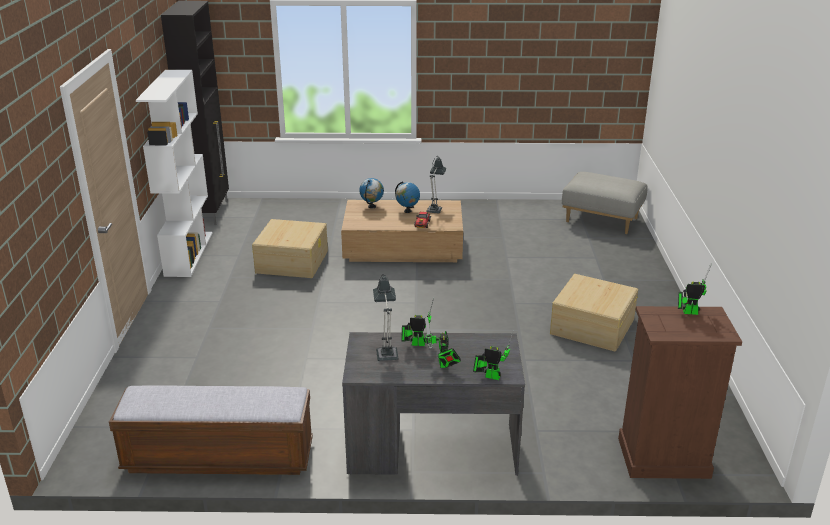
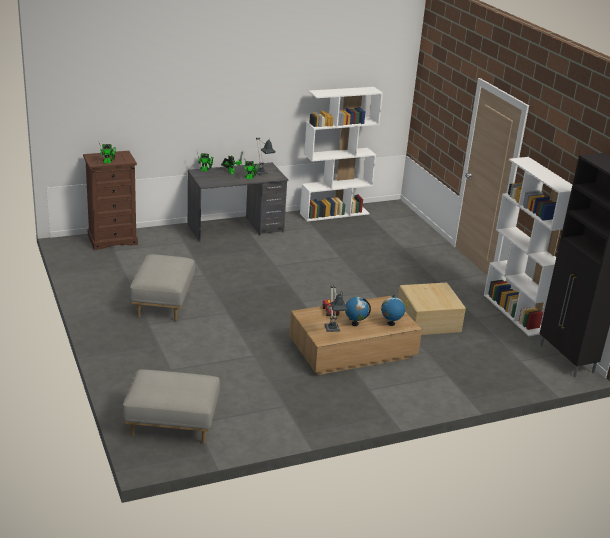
camera: 155 degrees right, 0 degrees up
bench [109,385,313,475] -> white bookcase [300,87,383,222]
beige storage box [550,274,638,351] -> grey ottoman [130,254,195,321]

